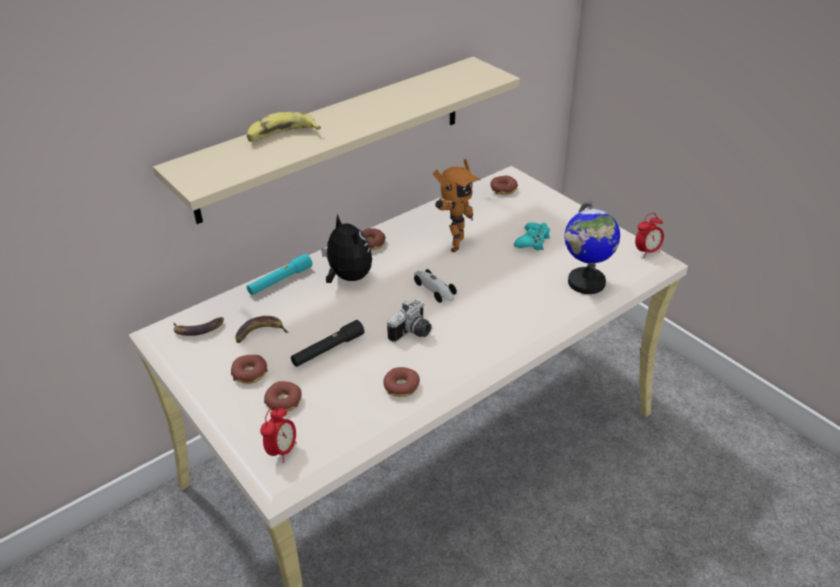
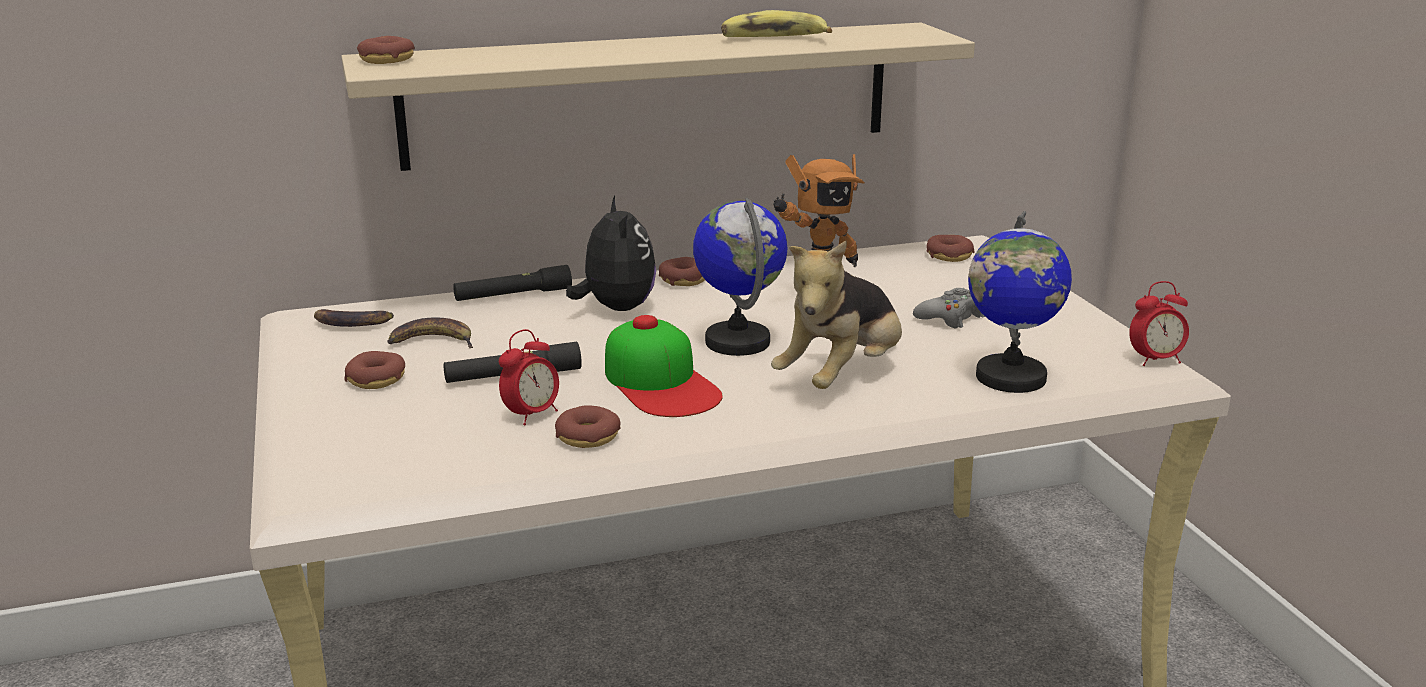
camera: 20 degrees right, 15 degrees down
banana [247,112,321,142] -> banana moved to [721,10,832,37]
turquoise flashlight [247,253,312,295] -> black flashlight [453,265,572,301]
alarm clock [260,407,297,463] -> alarm clock moved to [499,329,559,425]
donut [264,381,302,412] -> donut moved to [357,36,415,64]
camera [387,299,432,342] -> cap [605,315,723,417]
toy car [414,269,457,303] -> globe [693,197,788,356]
turquoise game controller [514,222,550,251] -> grey game controller [913,288,985,328]
none -> plush toy [771,241,902,389]

